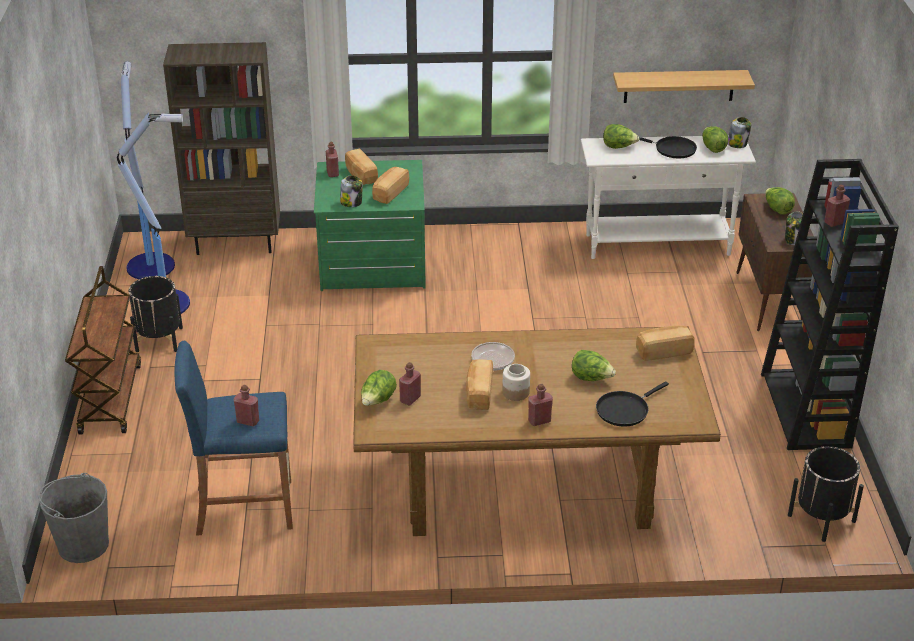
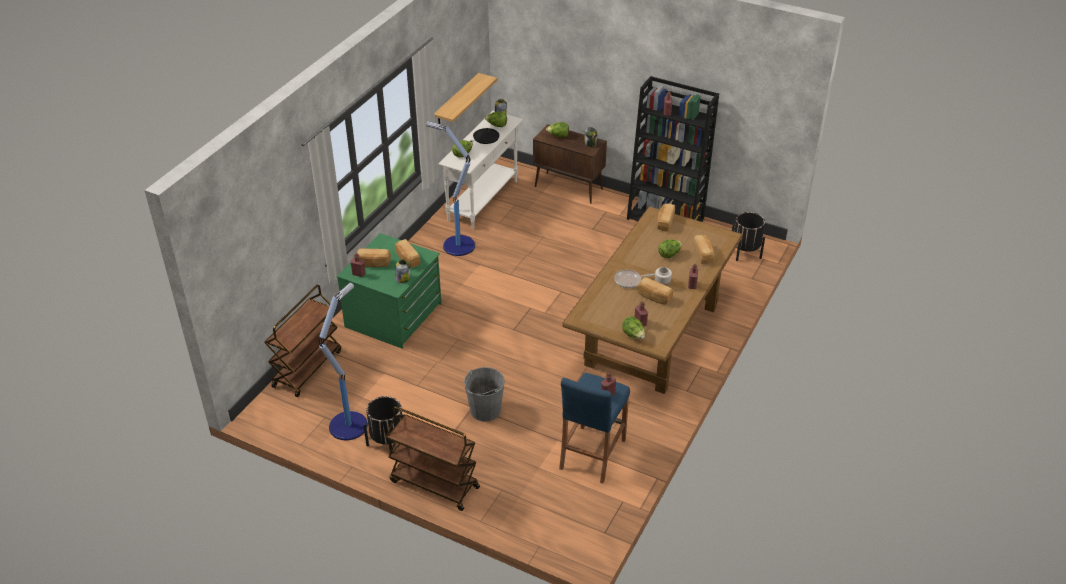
camera: 60 degrees left, 5 degrees up
grey bucket [38,473,109,563] -> grey bucket moved to [464,367,505,422]
floor lamp [121,61,175,279] -> floor lamp moved to [426,121,475,256]
brown bookcase [163,42,280,255] -> brown cart [264,285,341,397]
black frying pan [596,382,669,427] -> bread [693,235,714,264]

